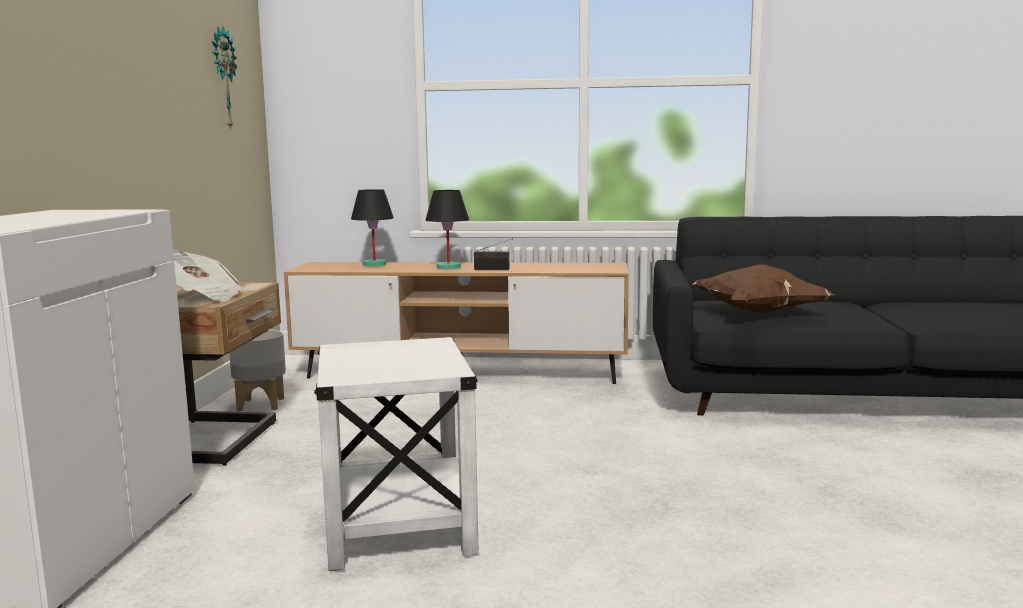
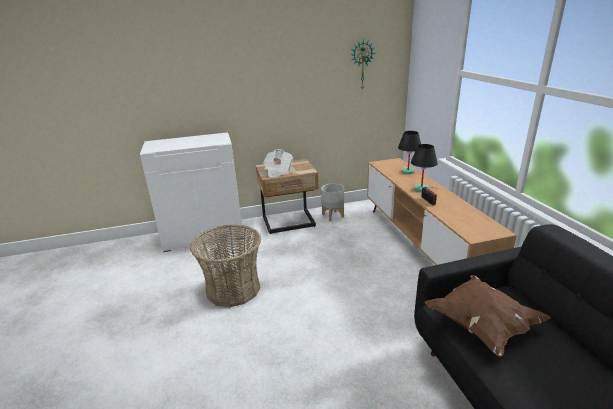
camera: 70 degrees right, 15 degrees up
white side table [314,337,479,571] -> basket [190,224,261,307]

